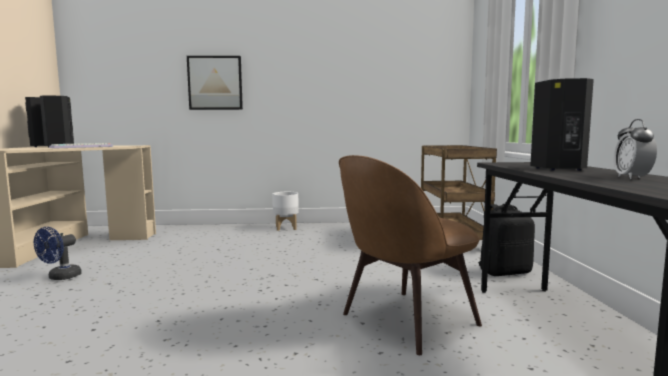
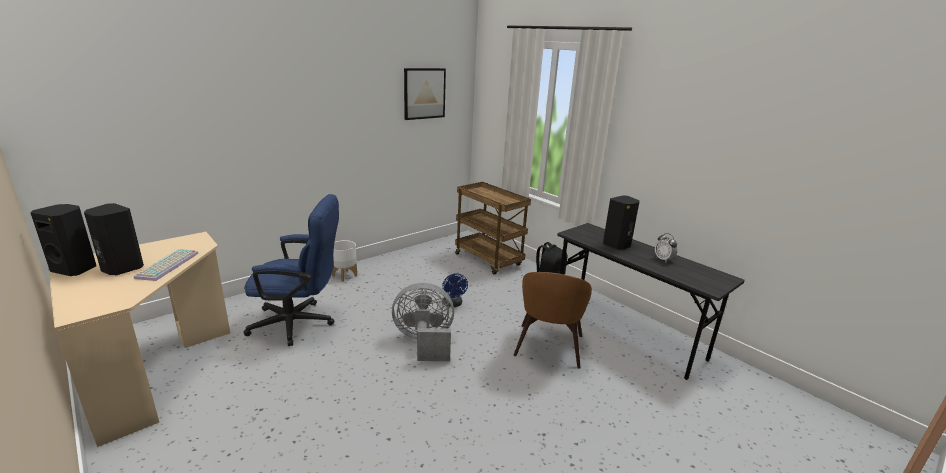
camera: 40 degrees left, 15 degrees up
blue fan [34,227,82,280] -> blue fan moved to [442,273,468,307]
picture [187,56,243,110] -> picture moved to [404,68,446,120]
none -> blue office chair [243,194,339,346]
none -> grey fan [392,283,454,361]

